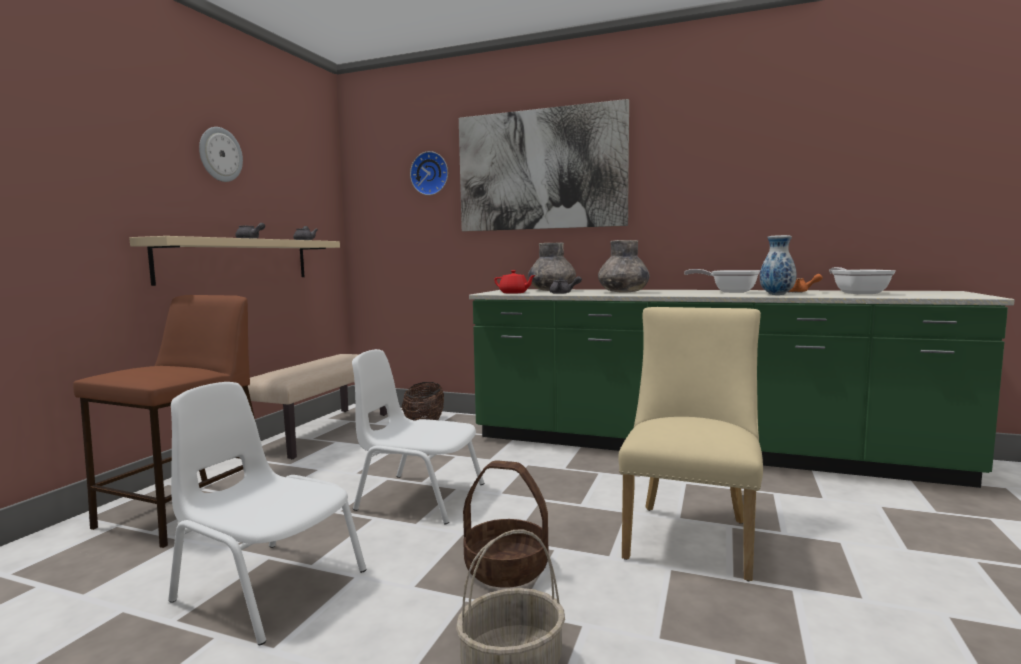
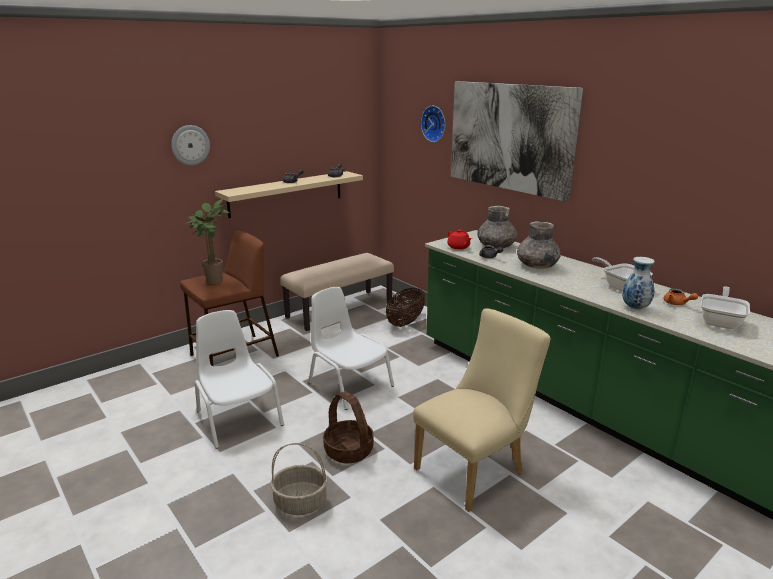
camera: 30 degrees right, 15 degrees up
wall clock [199,127,243,182] -> wall clock moved to [171,125,210,165]
none -> potted plant [186,199,229,284]

